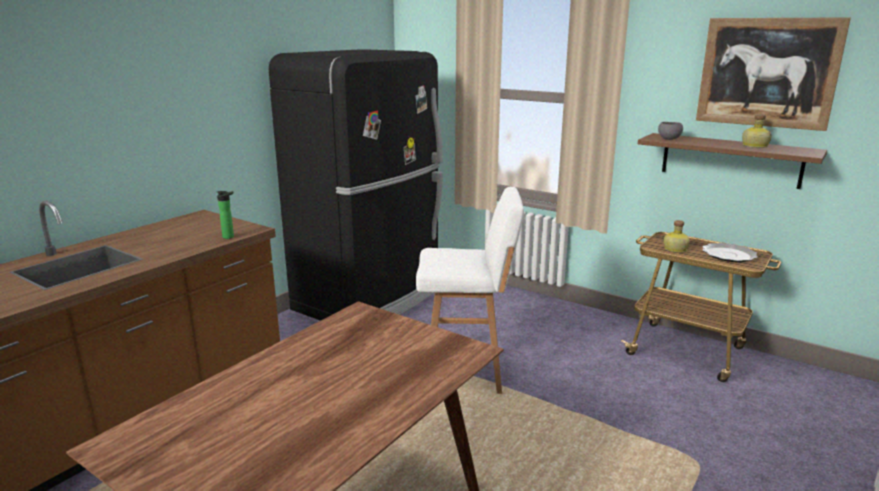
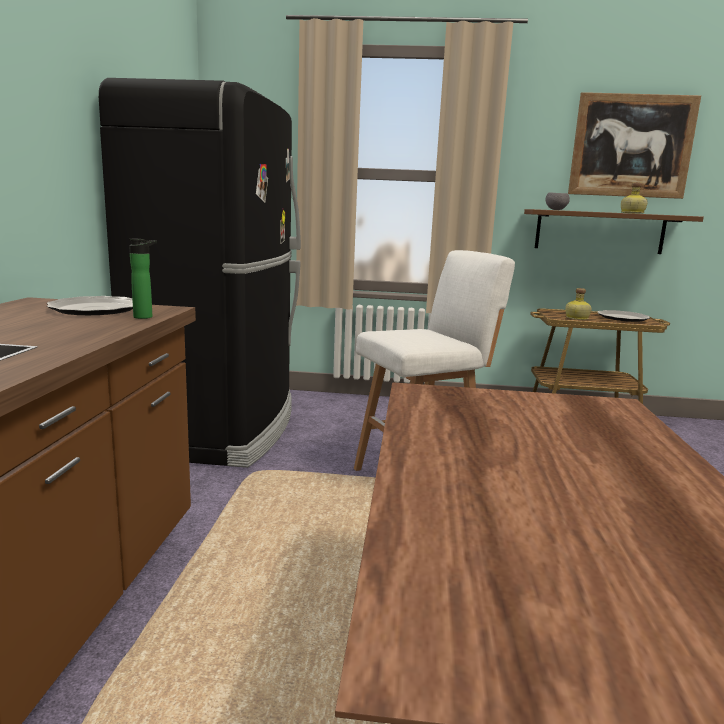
camera: 30 degrees left, 5 degrees down
none -> plate [47,296,133,315]

